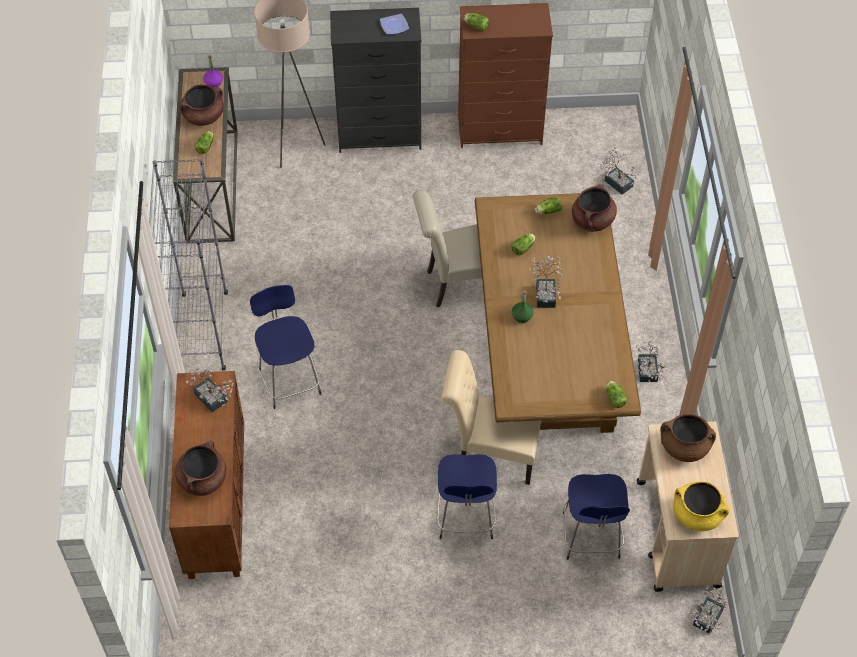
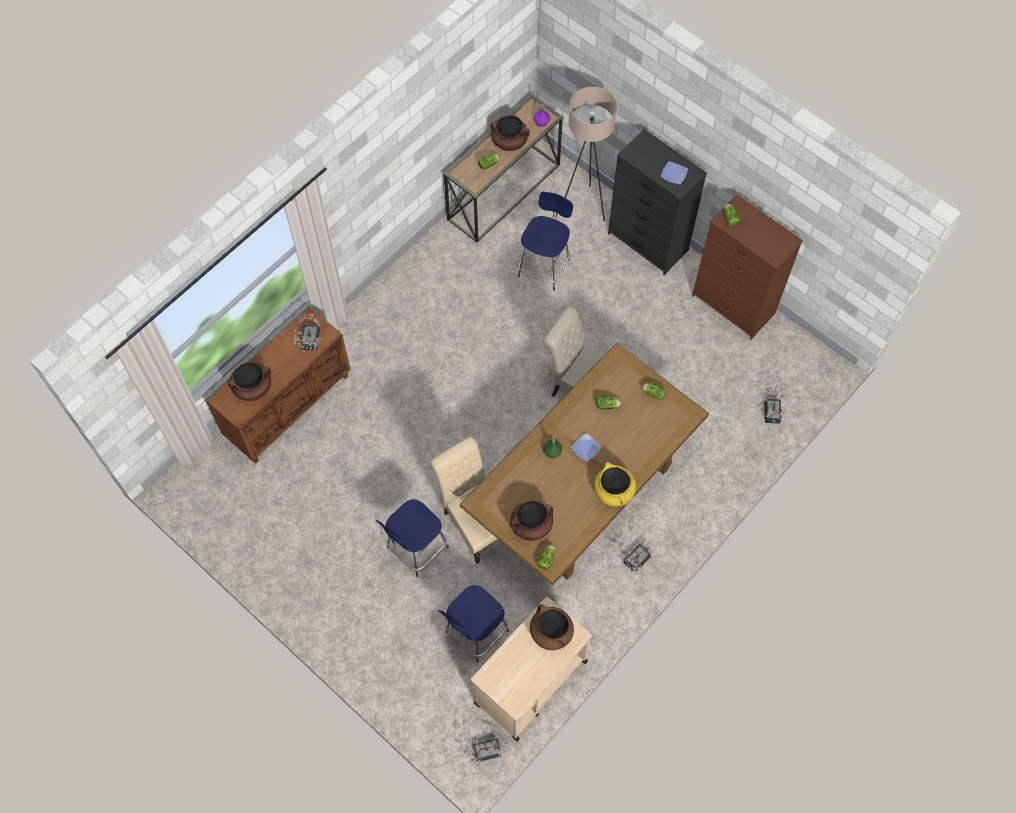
camera: 45 degrees right, 10 degrees up
grey bookcase [149,158,228,370] -> none
blue stool [250,285,321,409] -> blue stool moved to [518,192,573,291]
potted plant [529,256,563,308] -> plate [570,433,602,462]
brown cooking pot [572,184,617,232] -> brown cooking pot moved to [510,499,553,541]
yellow cooking pot [674,482,730,531] -> yellow cooking pot moved to [594,462,636,507]

